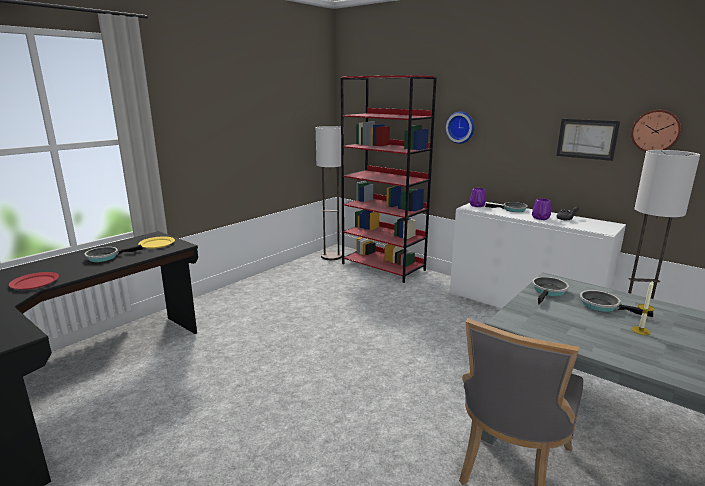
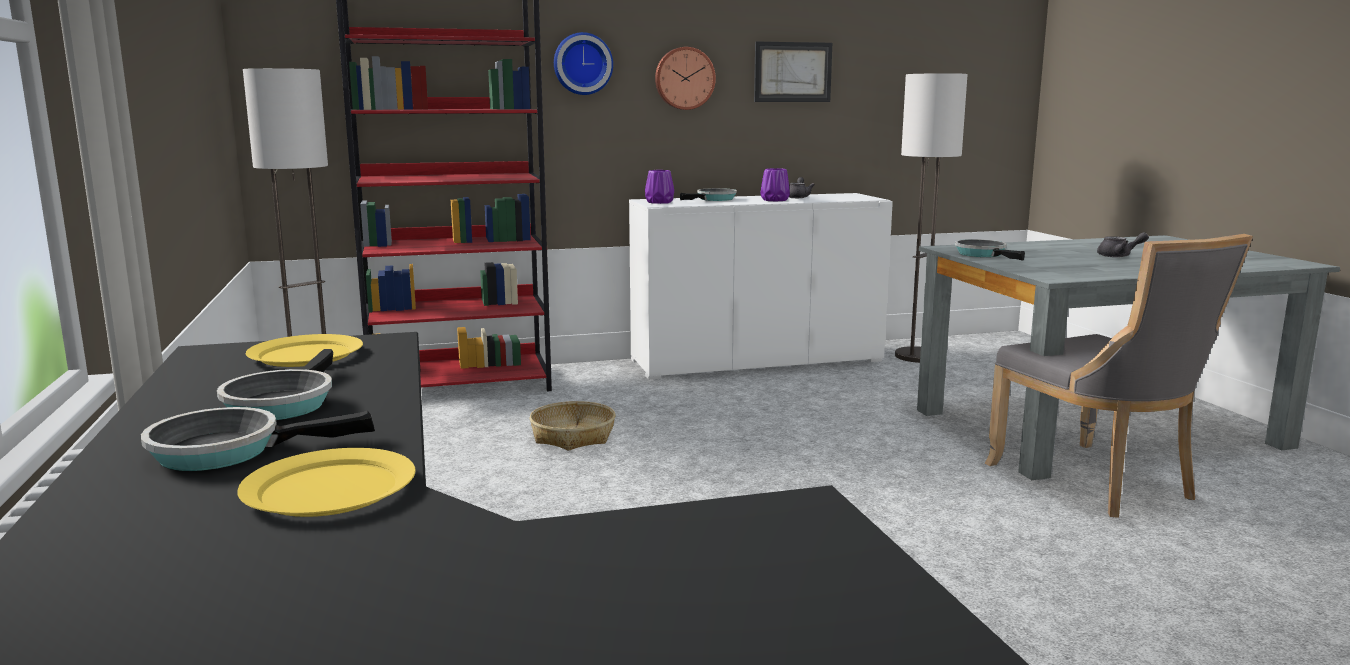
camera: 55 degrees left, 5 degrees down
red plate [9,272,59,290] -> yellow plate [237,448,416,517]
frying pan [580,290,653,317] -> frying pan moved to [141,407,375,471]
wall clock [631,110,682,152] -> wall clock moved to [655,47,716,110]
candle [631,280,655,335] -> grey teapot [1097,232,1149,257]
none -> basket [529,401,615,451]

